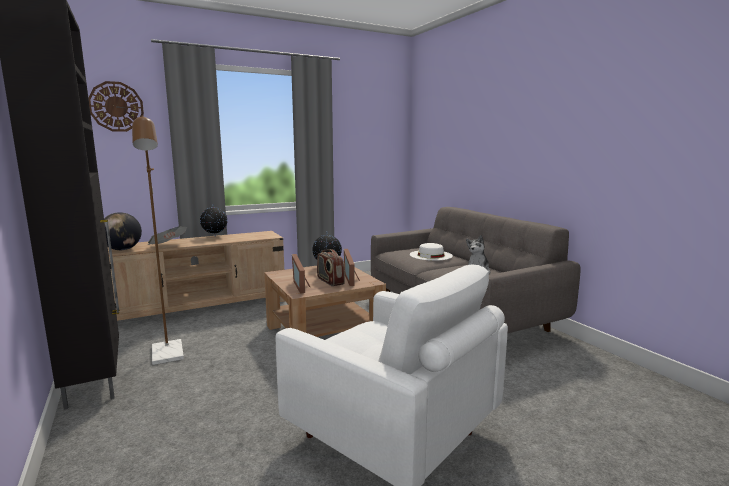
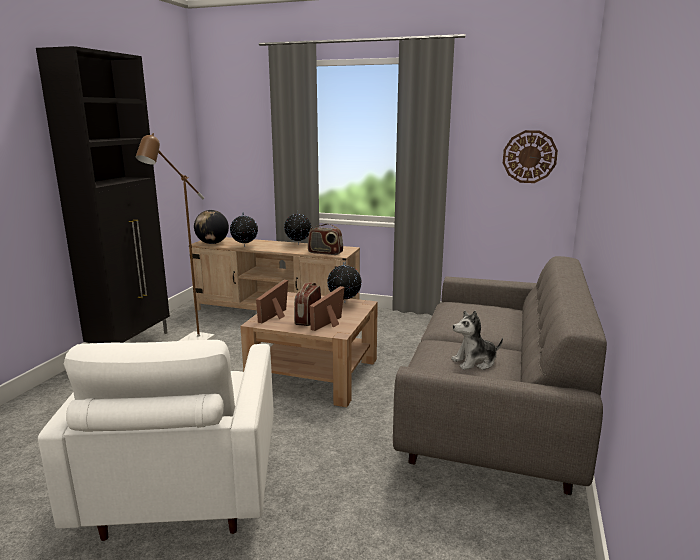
camera: 45 degrees right, 5 degrees up
wall clock [88,81,144,132] -> wall clock moved to [503,130,558,183]
newspaper [147,226,187,245] -> globe [230,212,258,247]
white hat [410,243,453,261] -> none
none -> radio [308,224,343,255]

